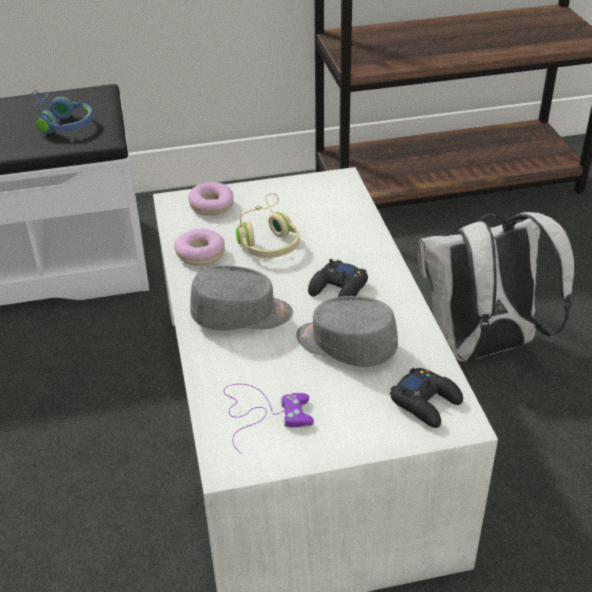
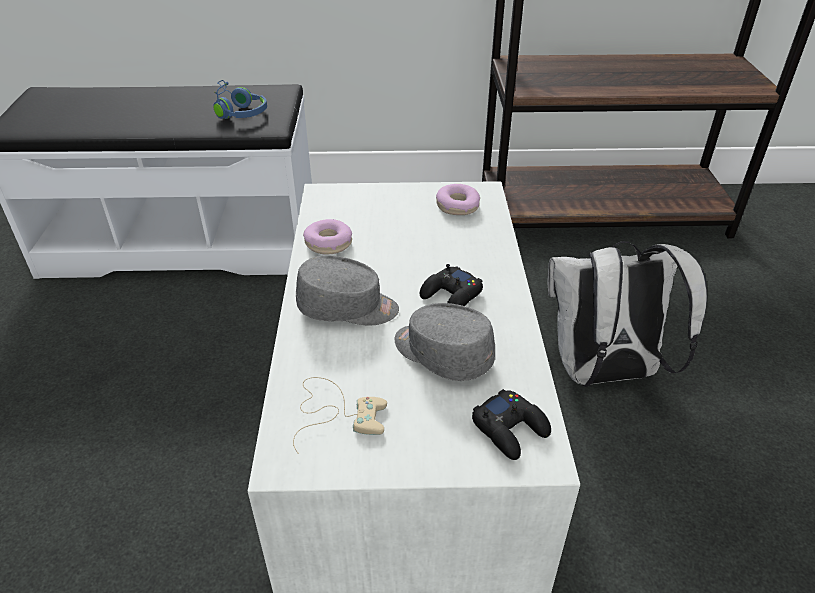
camera: 10 degrees right, 0 degrees up
donut [188,182,234,215] -> donut moved to [436,184,480,215]
purple game controller [224,384,314,454] -> beige game controller [293,377,387,454]
beige headphones [236,193,300,258] -> none

